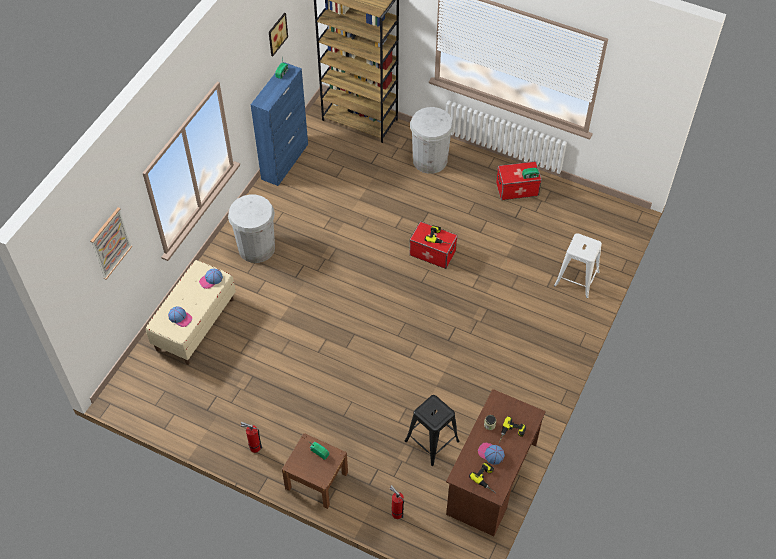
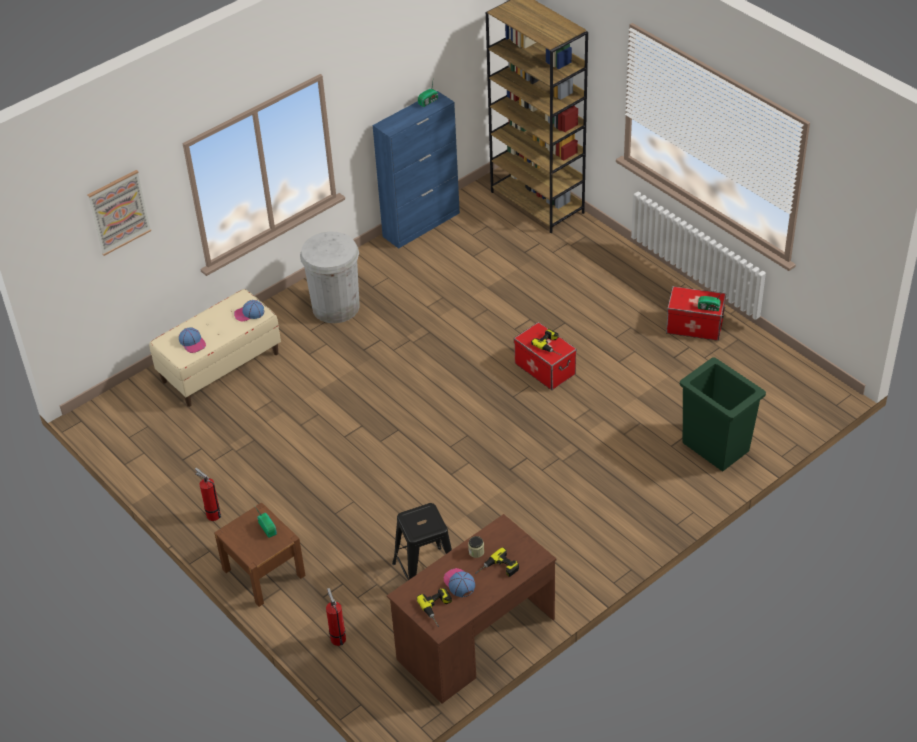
camera: 25 degrees right, 10 degrees down
picture [269,13,288,56] -> none
white trash can [410,107,454,174] -> none
white stool [554,233,602,298] -> green trash can [680,357,766,471]

